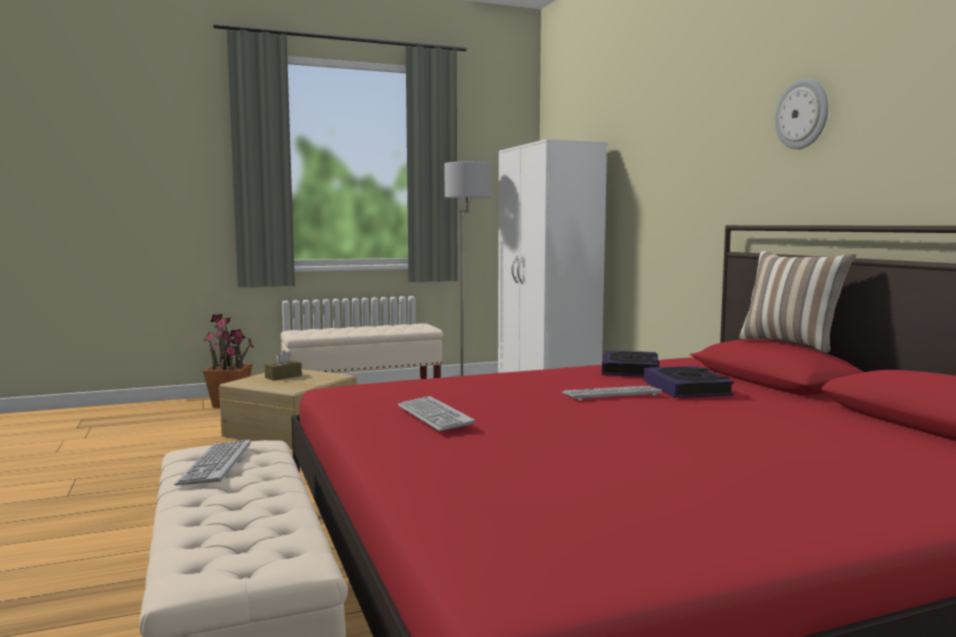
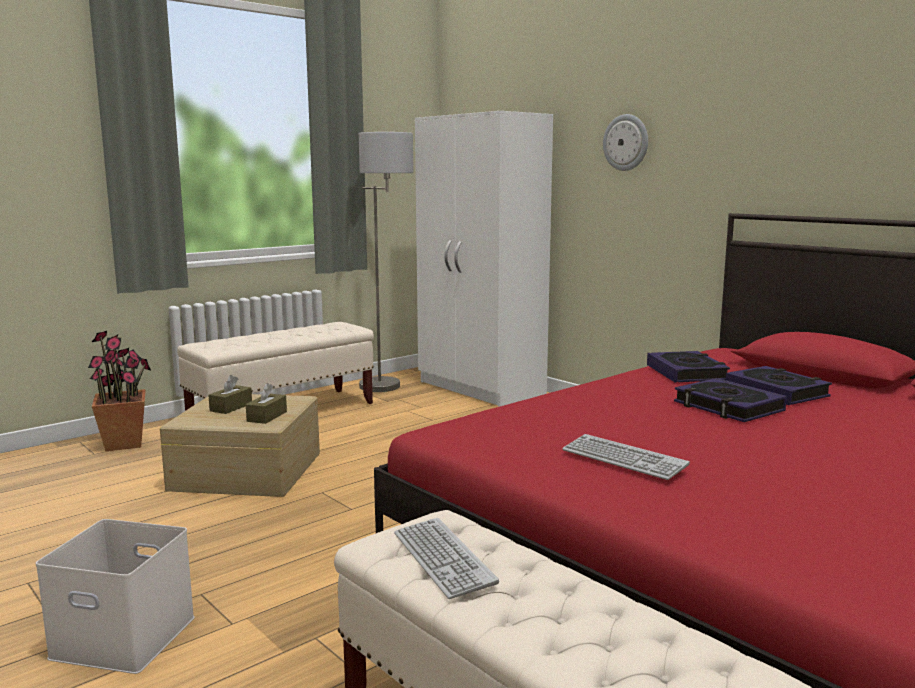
camera: 20 degrees left, 5 degrees up
keyboard [562,386,662,400] -> book [674,378,787,422]
pillow [739,250,856,353] -> none
wall clock [775,79,828,149] -> wall clock moved to [603,114,648,171]
none -> white storage box [36,519,195,674]
none -> brown tissue box [246,383,287,424]

